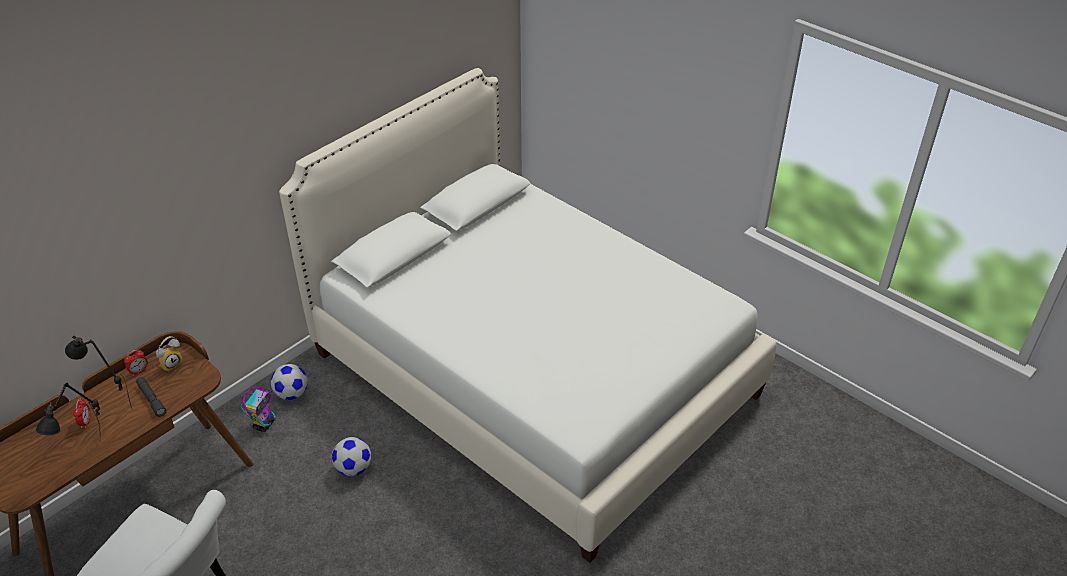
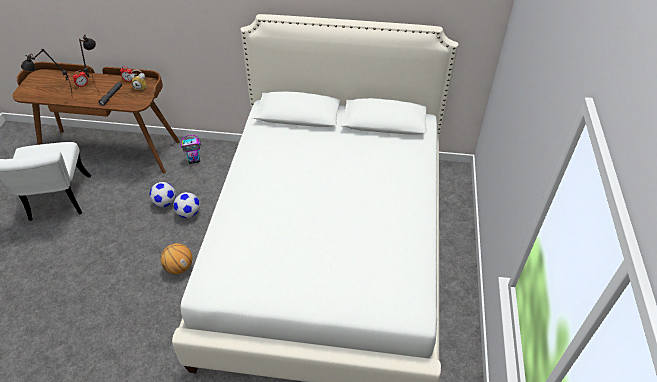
camera: 55 degrees right, 5 degrees up
football [271,364,308,400] -> football moved to [150,182,176,207]
none -> basketball [161,243,192,274]

